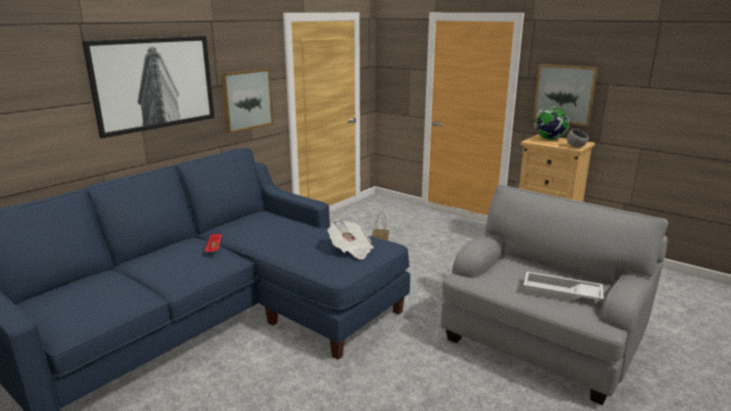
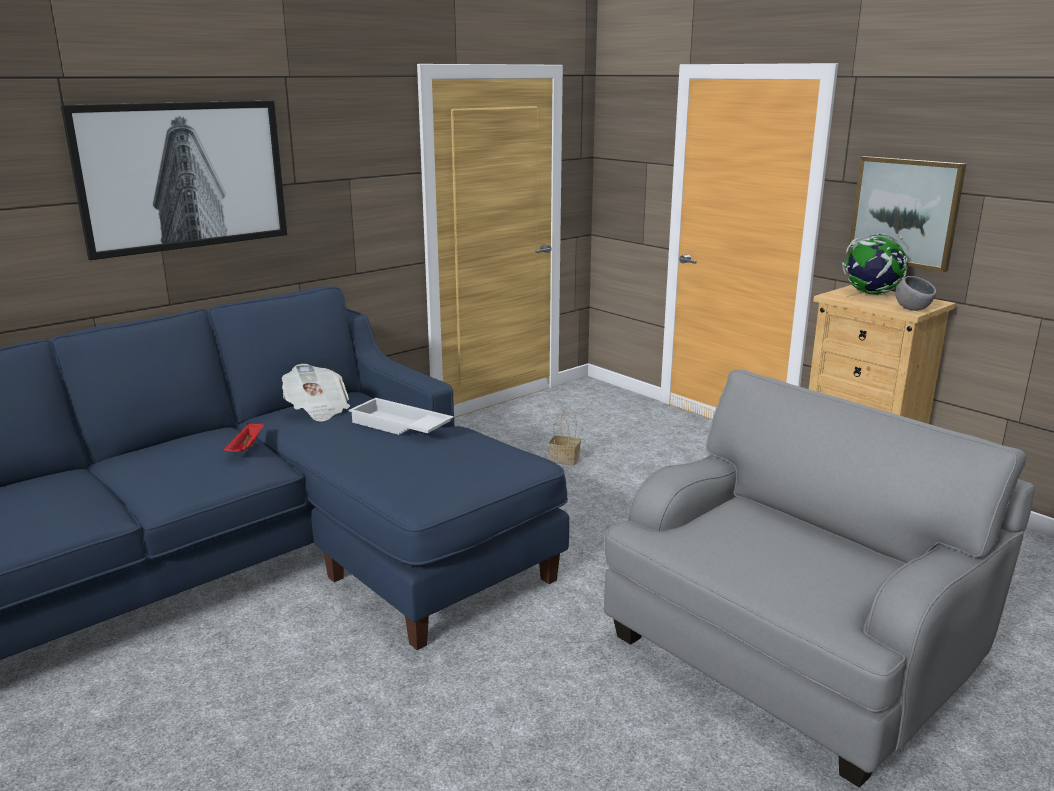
camera: 10 degrees right, 0 degrees up
picture [221,68,273,134] -> none
newspaper [327,219,374,260] -> newspaper moved to [282,364,350,422]
white tray [524,272,604,302] -> white tray moved to [348,398,454,435]

